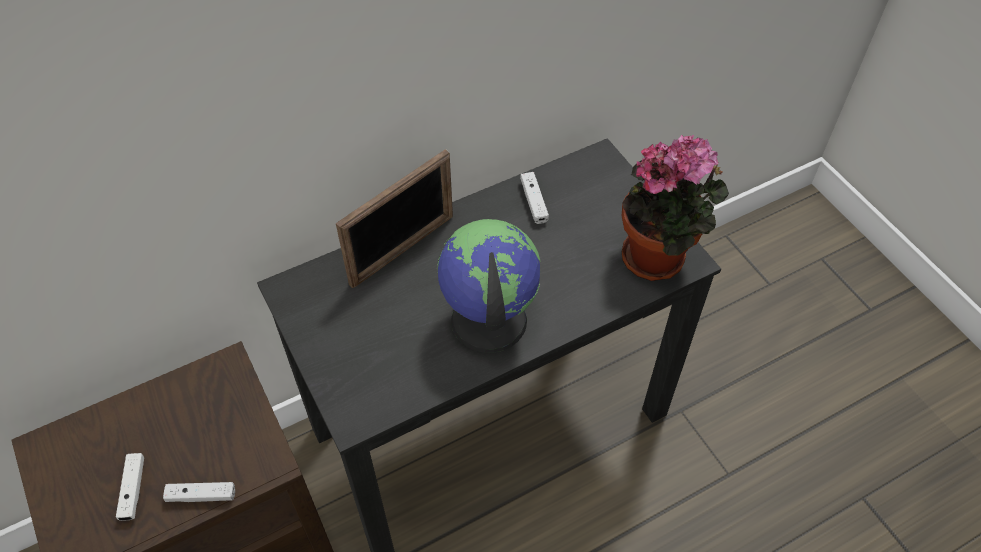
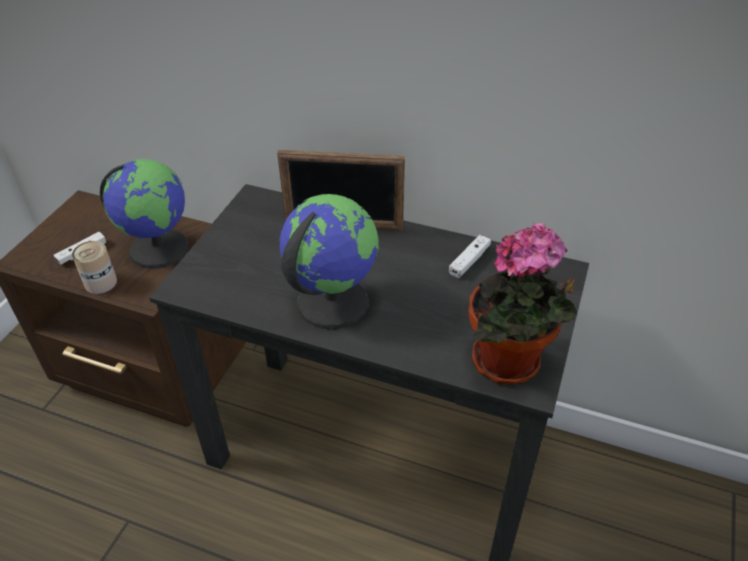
camera: 50 degrees right, 10 degrees down
white game controller [163,482,235,502] -> can [72,241,117,294]
none -> globe [100,159,189,269]

